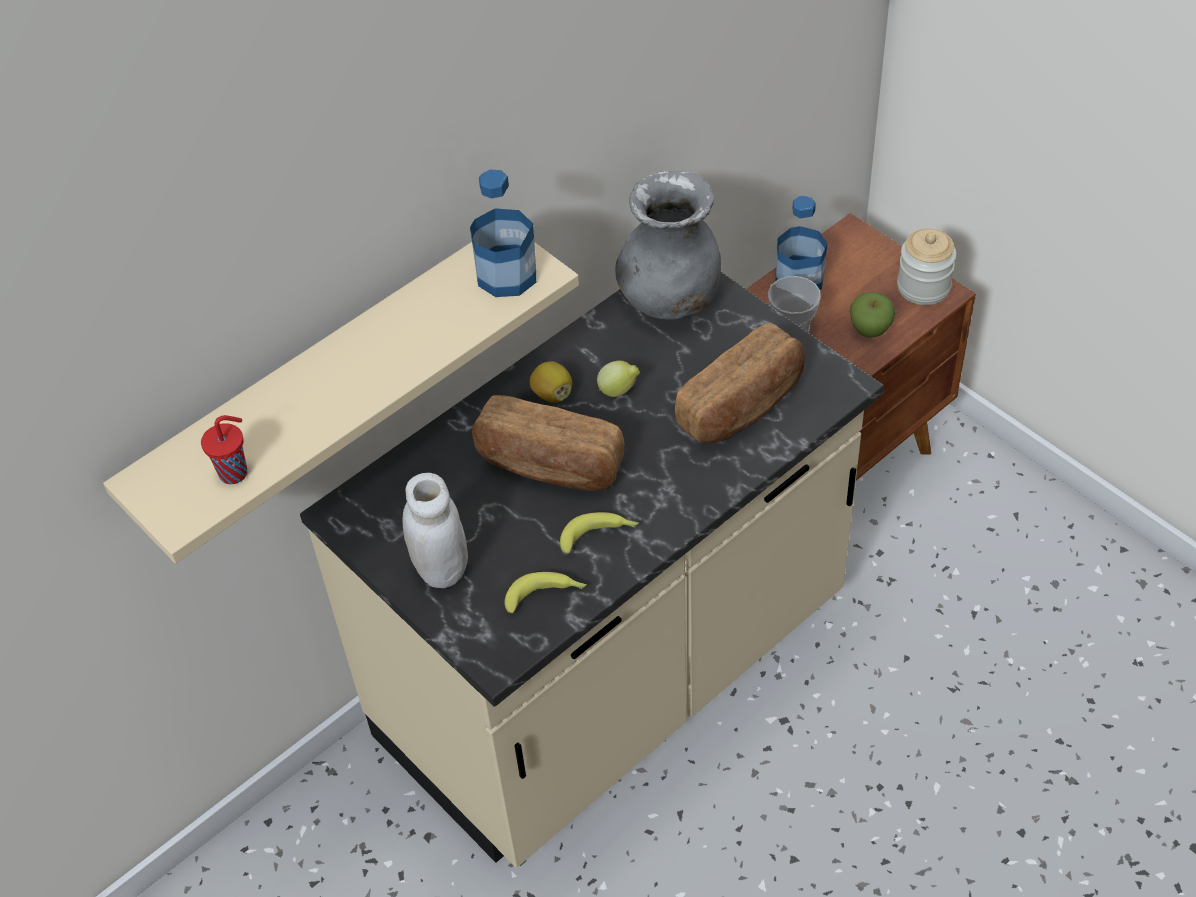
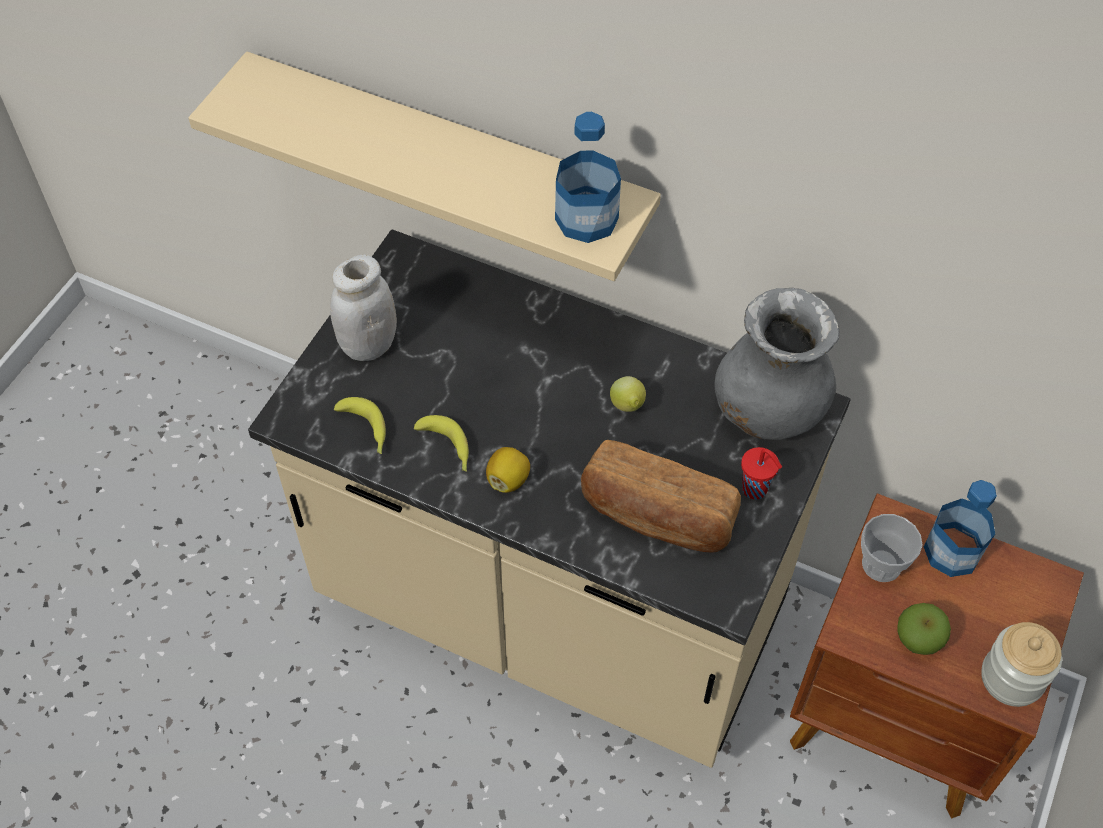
camera: 65 degrees right, 5 degrees up
red cup [201,415,247,484] -> red cup moved to [741,447,782,499]
bread [472,395,624,491] -> none
lemon [530,361,572,403] -> lemon moved to [486,447,530,493]

